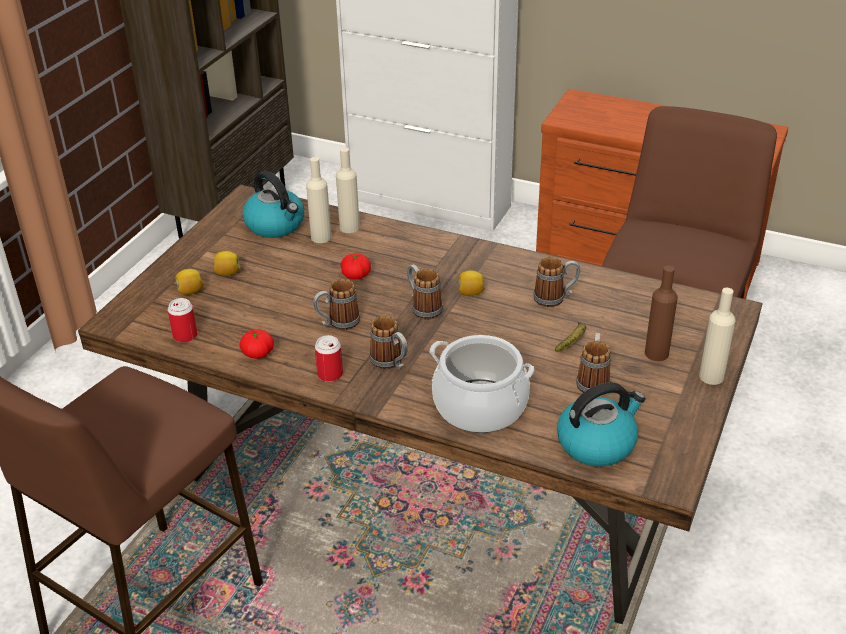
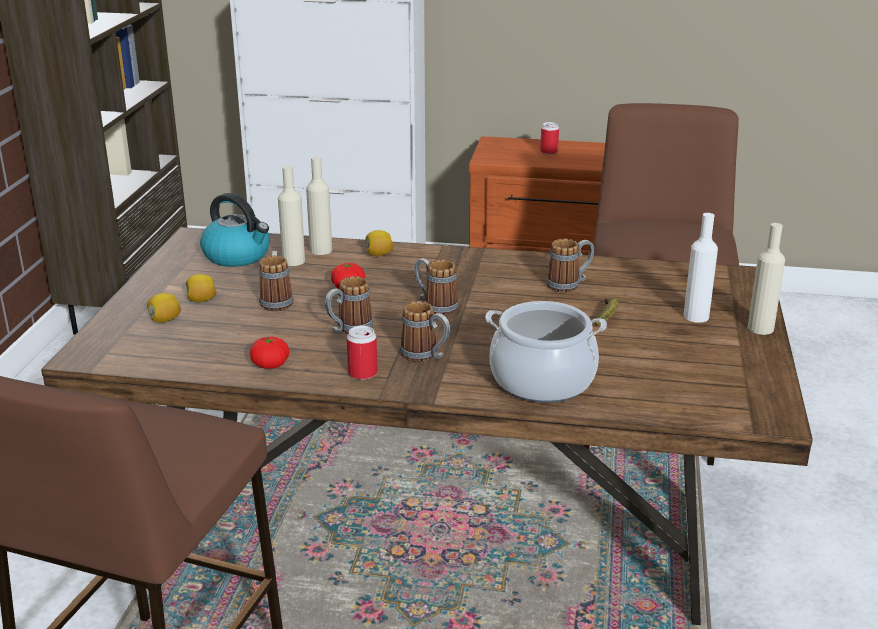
camera: 15 degrees left, 10 degrees down
can [168,298,197,343] -> can moved to [540,122,559,155]
lemon [459,270,485,296] -> lemon moved to [365,230,394,256]
kettle [557,382,645,467] -> none
mug [576,332,611,393] -> mug moved to [259,251,293,311]
brown bottle [645,266,678,361] -> white bottle [684,213,718,323]

